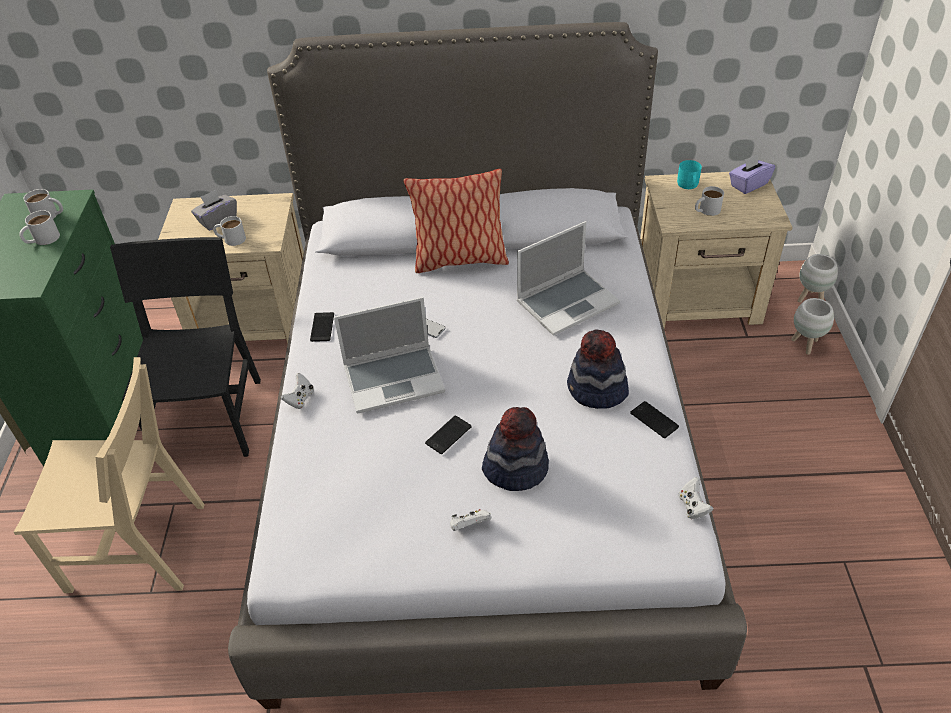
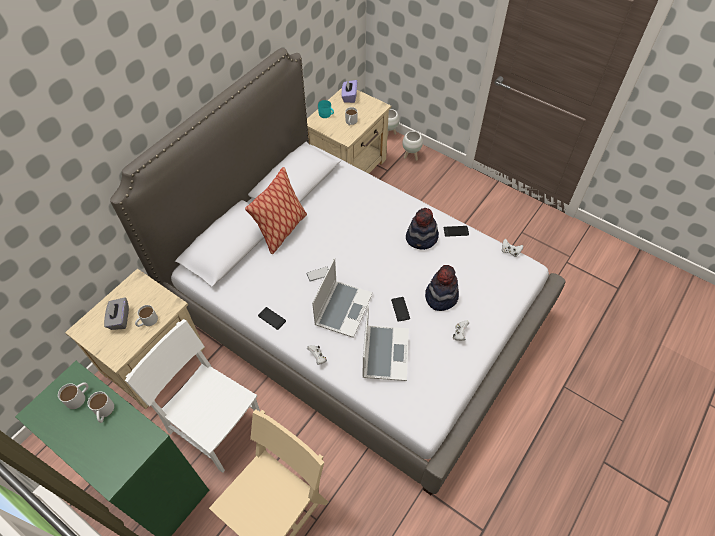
camera: 55 degrees left, 10 degrees up
black chair [110,237,261,457] -> white chair [125,319,260,473]
laptop [517,221,620,336] -> laptop moved to [362,304,409,381]

